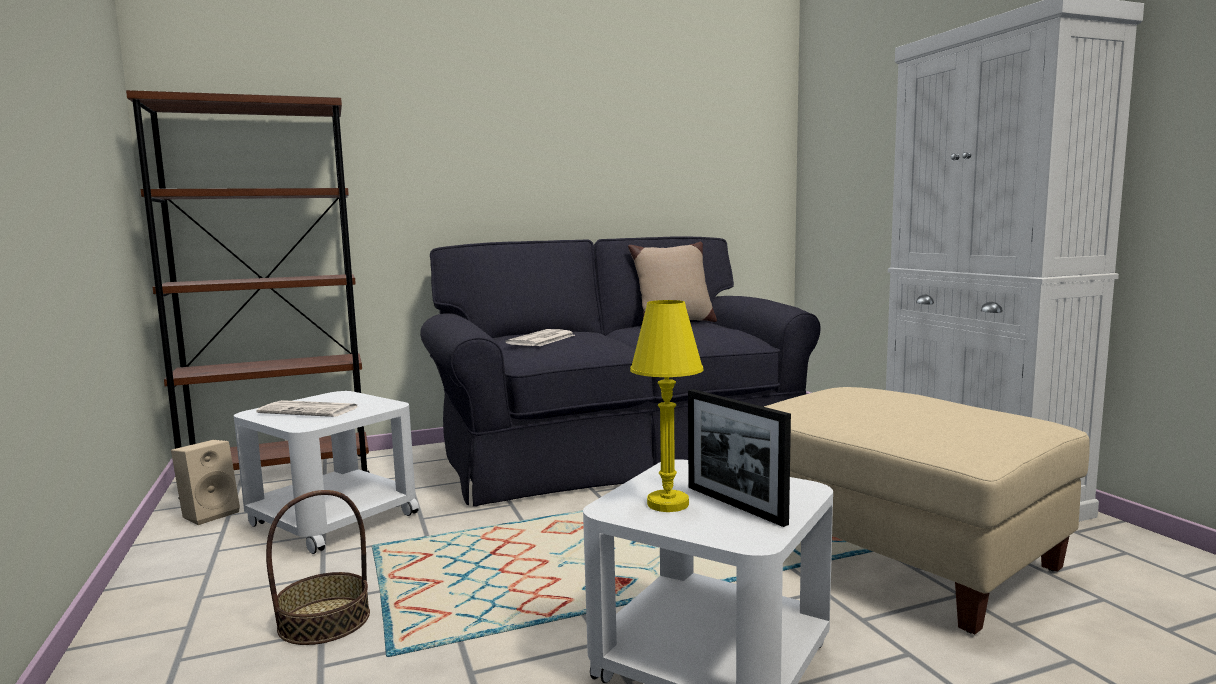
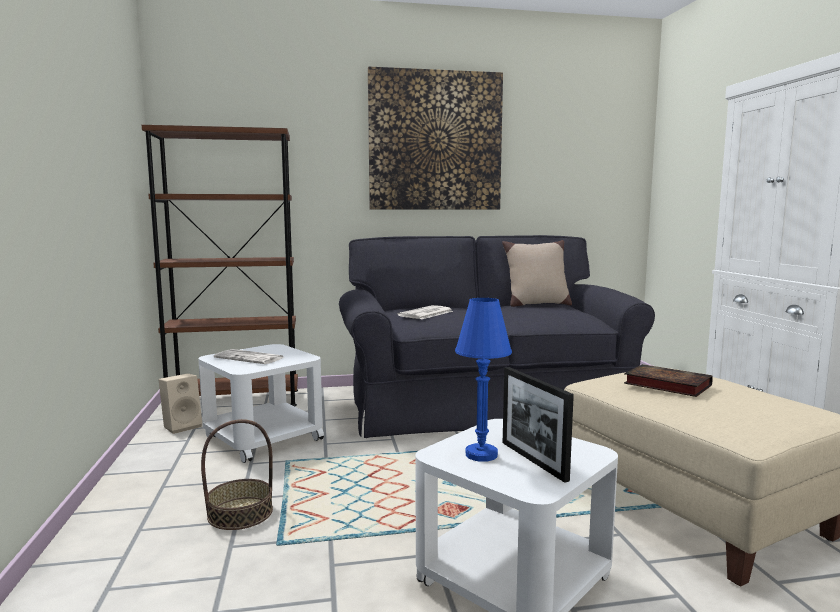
camera: 10 degrees right, 0 degrees up
yellow table lamp [630,300,704,512] -> blue table lamp [455,298,512,462]
none -> picture [368,66,503,210]
none -> book [624,364,713,397]

